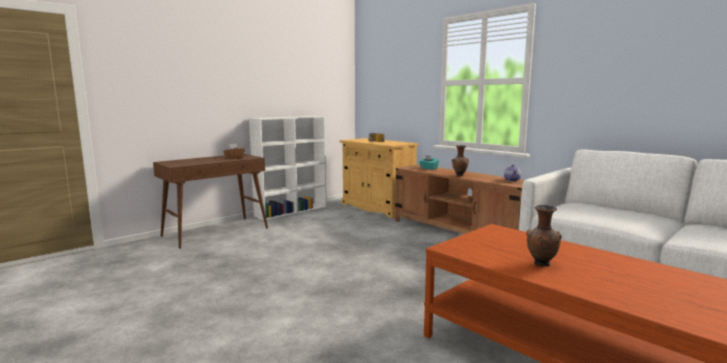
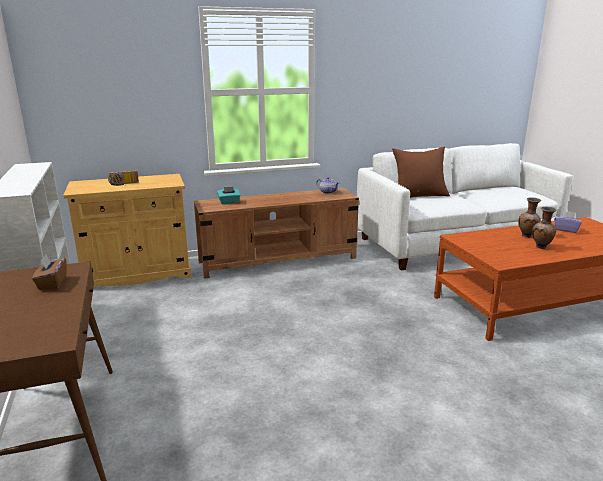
camera: 65 degrees left, 10 degrees up
brown vase [452,145,469,176] -> brown vase moved to [518,197,541,238]
none -> brown pillow [392,146,450,198]
none -> purple tissue box [554,211,582,233]

